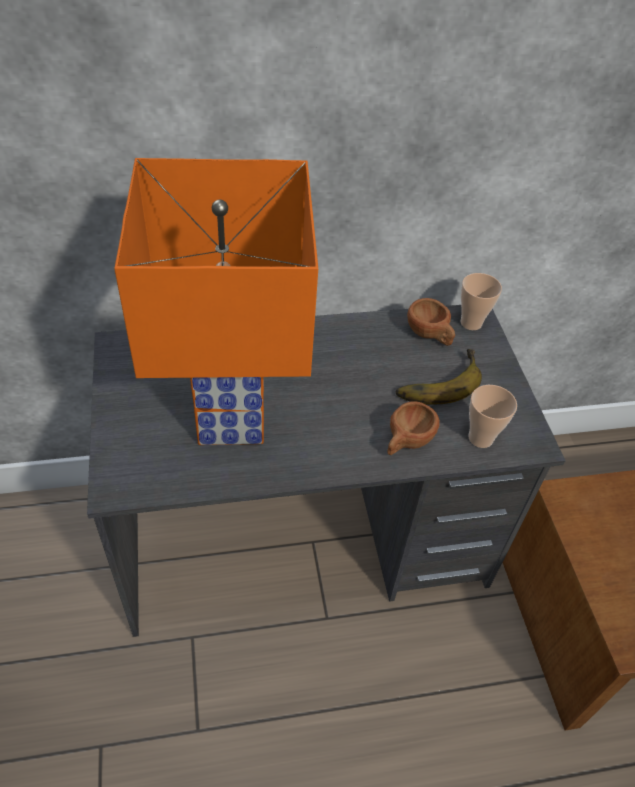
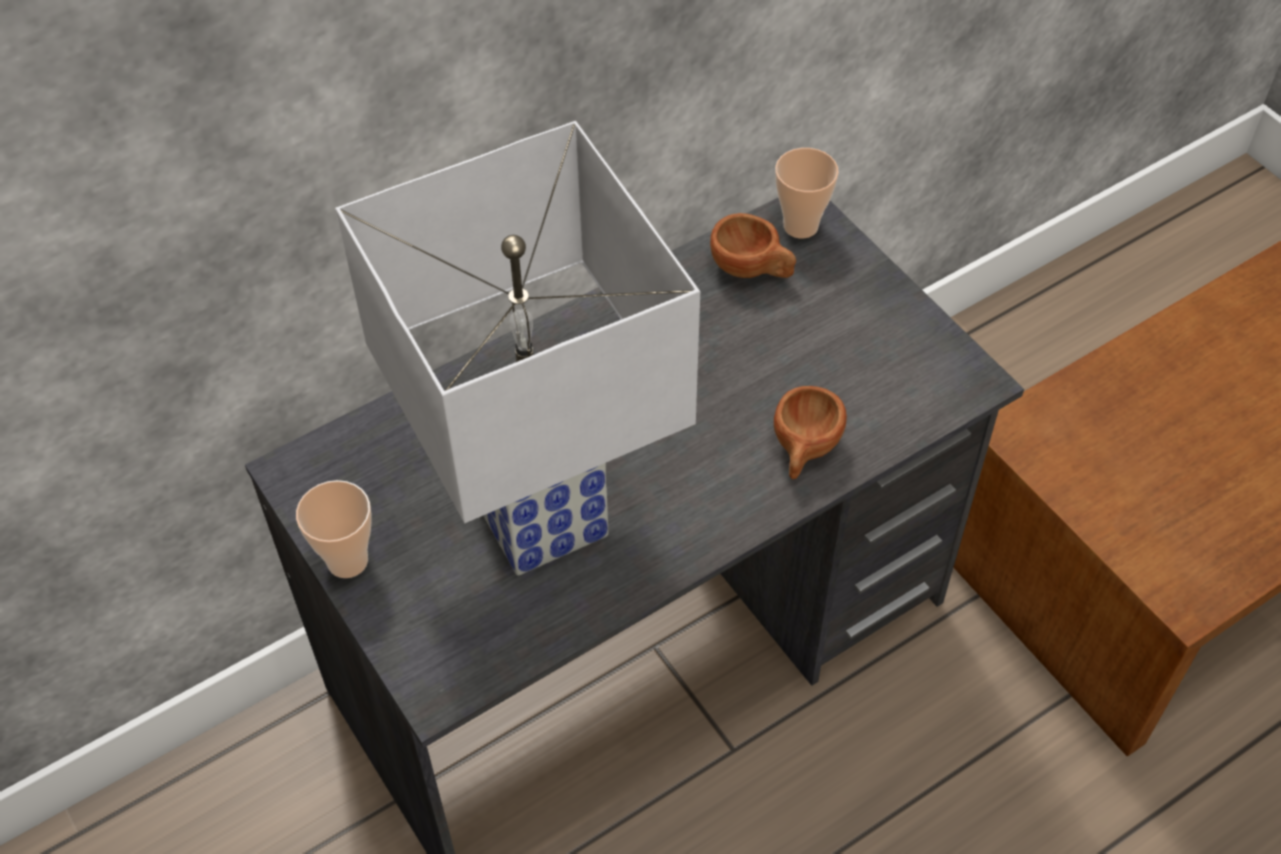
camera: 20 degrees left, 5 degrees up
orange table lamp [114,158,318,445] -> white table lamp [335,121,700,576]
banana [396,349,482,405] -> none
cup [468,385,517,448] -> cup moved to [296,480,372,578]

